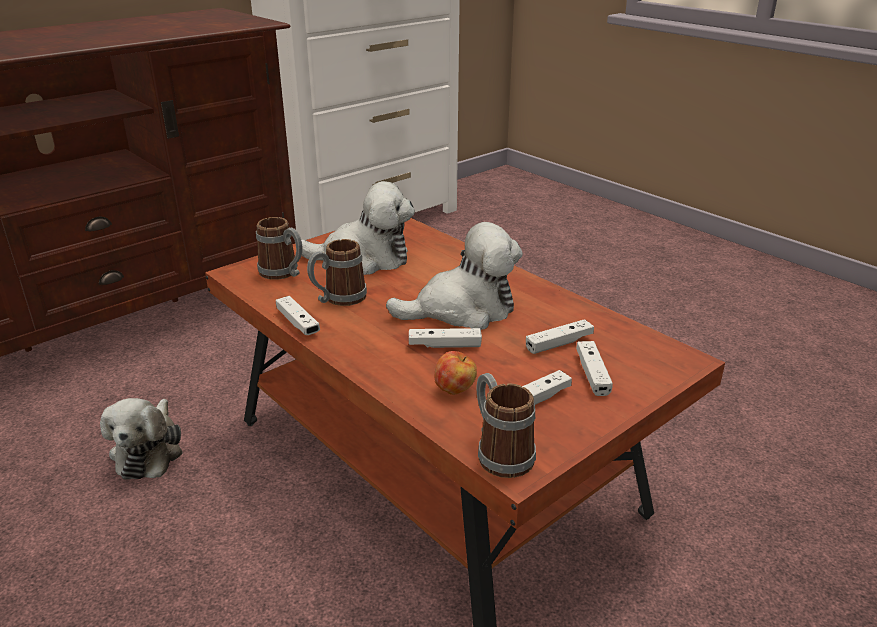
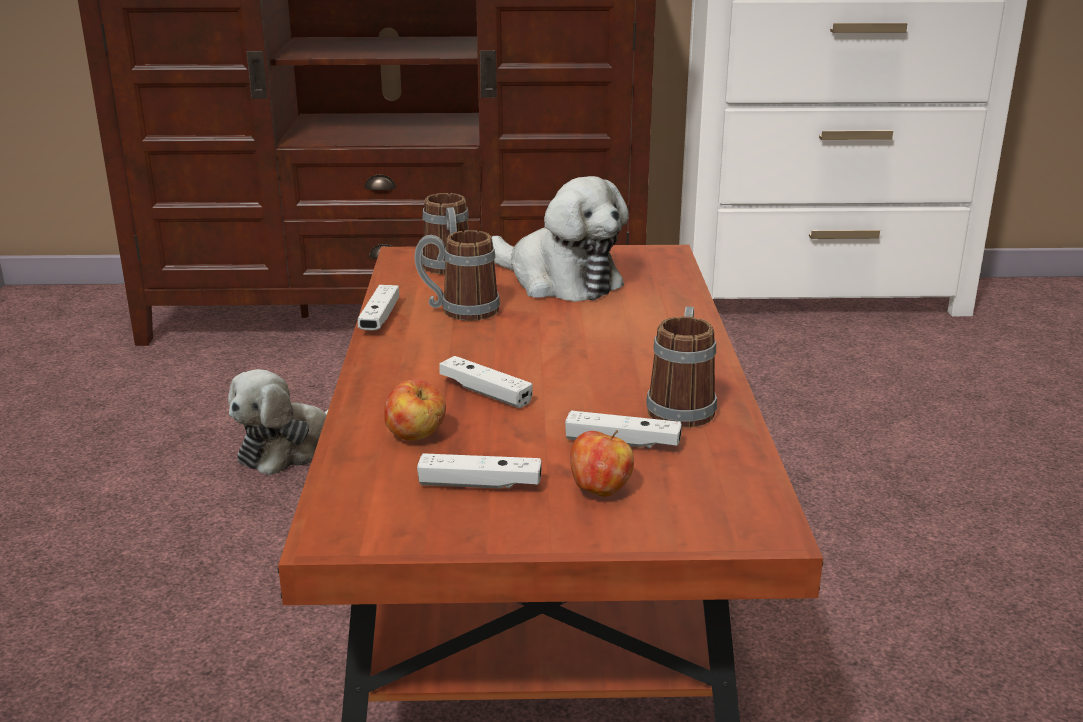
camera: 40 degrees right, 5 degrees down
plush toy [386,222,523,330] -> none
mug [477,373,536,478] -> mug moved to [646,306,717,428]
white game controller [576,341,613,396] -> apple [570,430,634,497]

